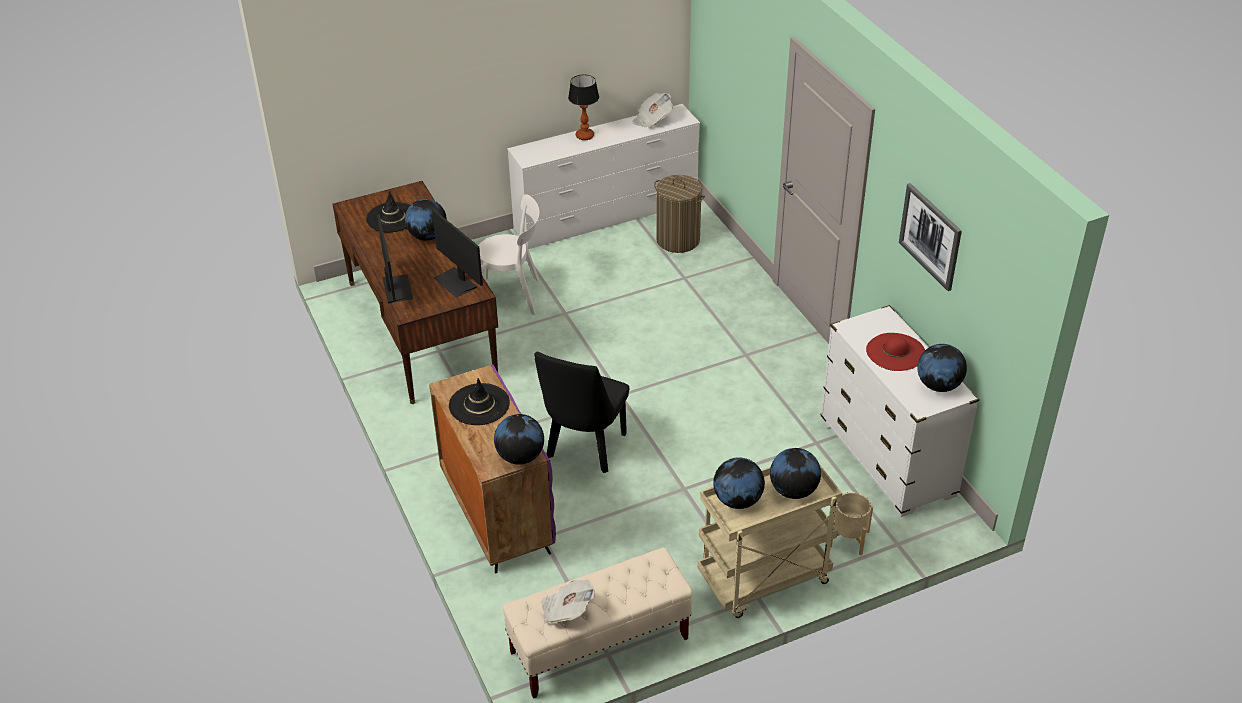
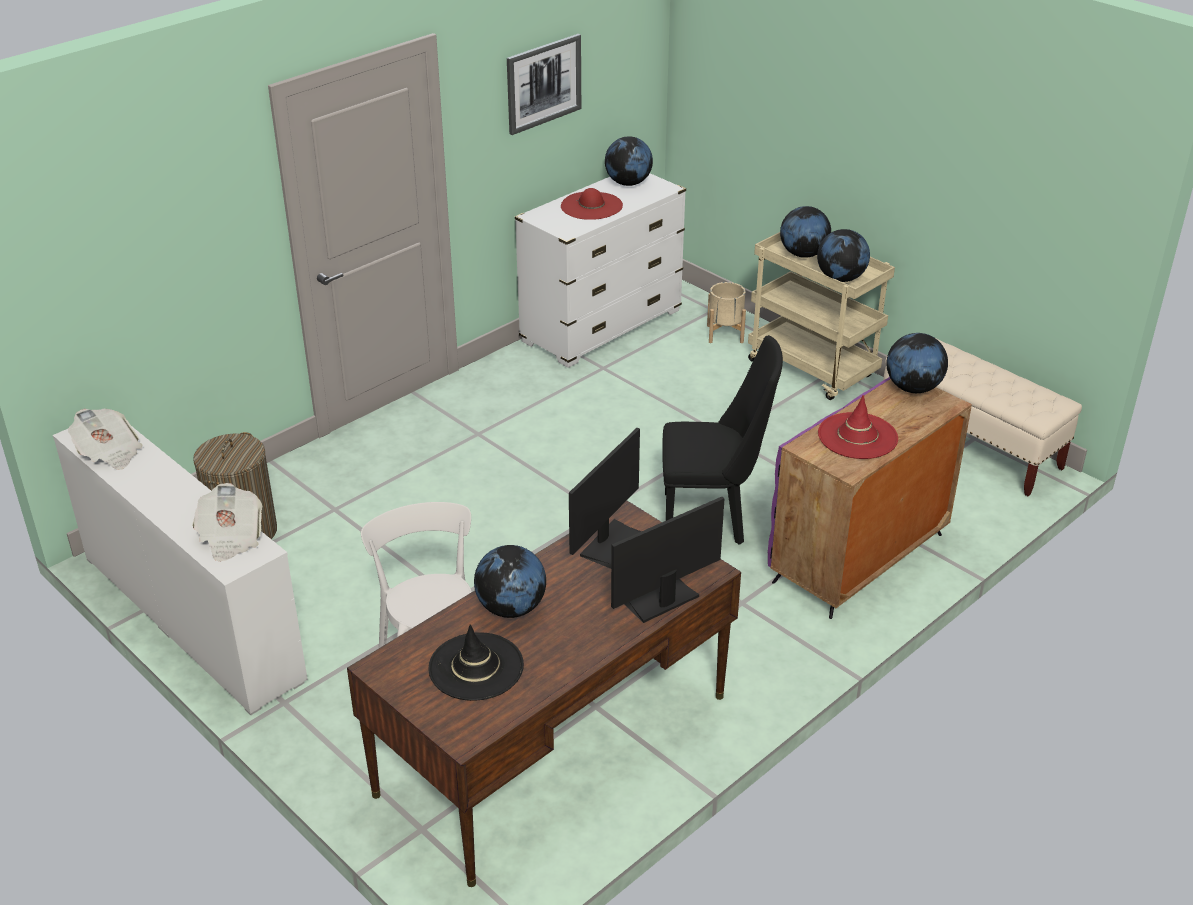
camera: 110 degrees left, 5 degrees down
black hat [449,378,510,425] -> red hat [818,395,898,459]
newspaper [541,580,595,623] -> newspaper moved to [192,483,263,562]
table lamp [568,75,599,140] -> none

